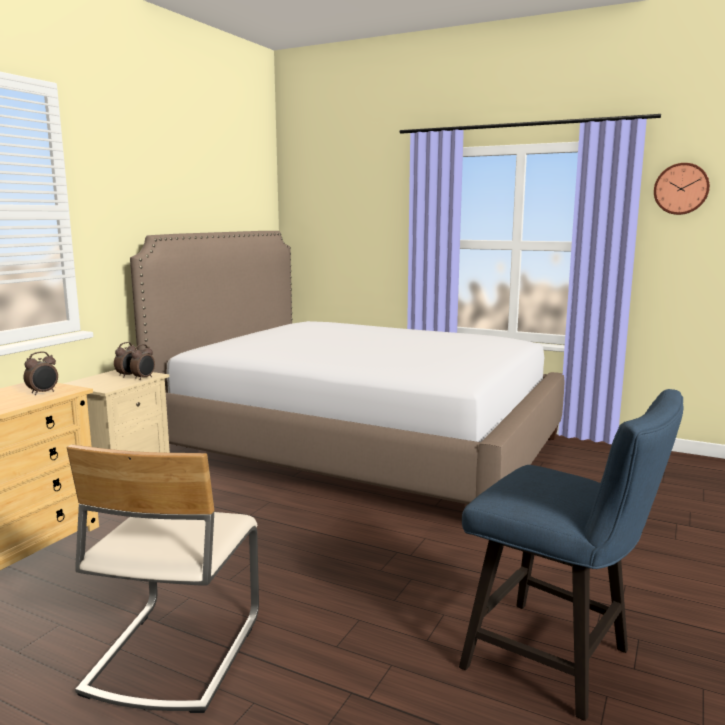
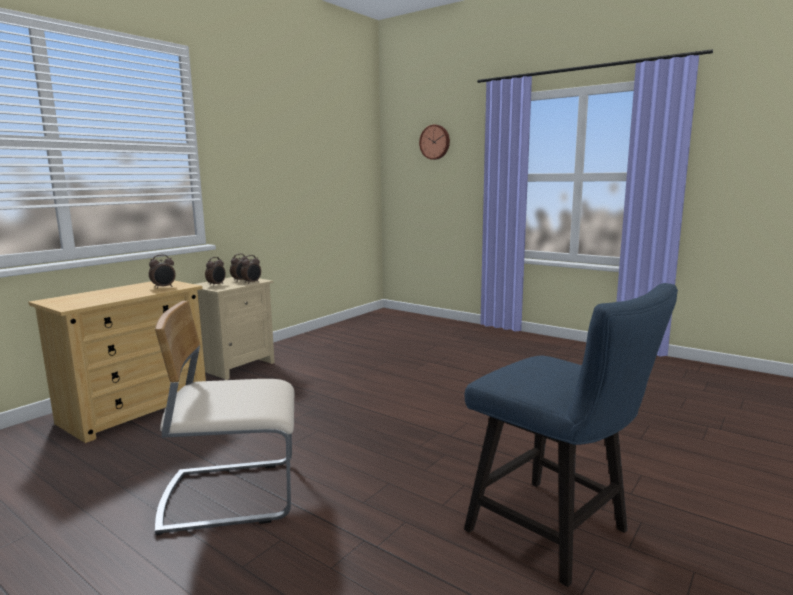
camera: 10 degrees right, 0 degrees up
beige chair [67,445,259,713] -> beige chair turned 60 degrees clockwise [155,301,294,535]
bed [130,231,565,504] -> none
wall clock [654,163,710,215] -> wall clock moved to [419,125,450,160]
none -> alarm clock [205,257,226,286]

